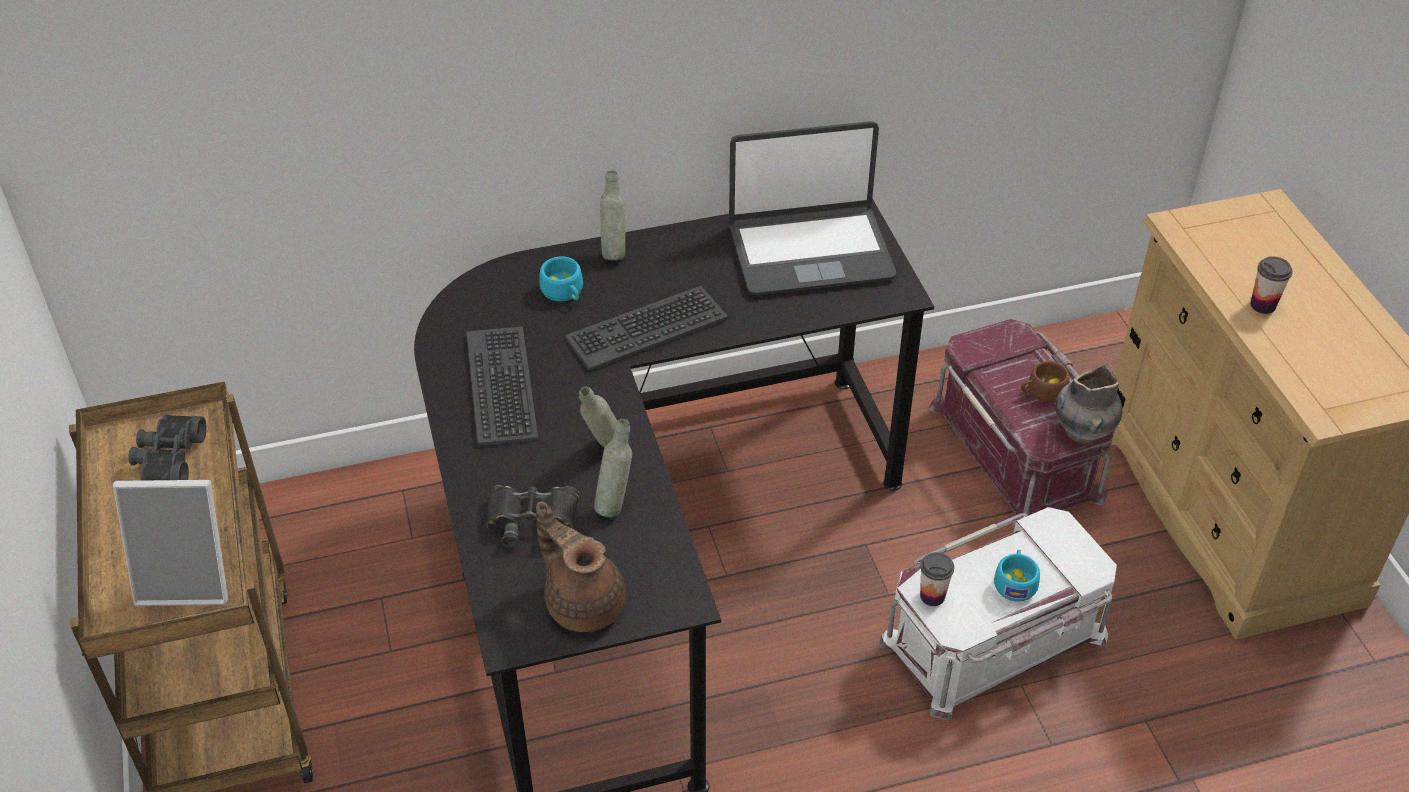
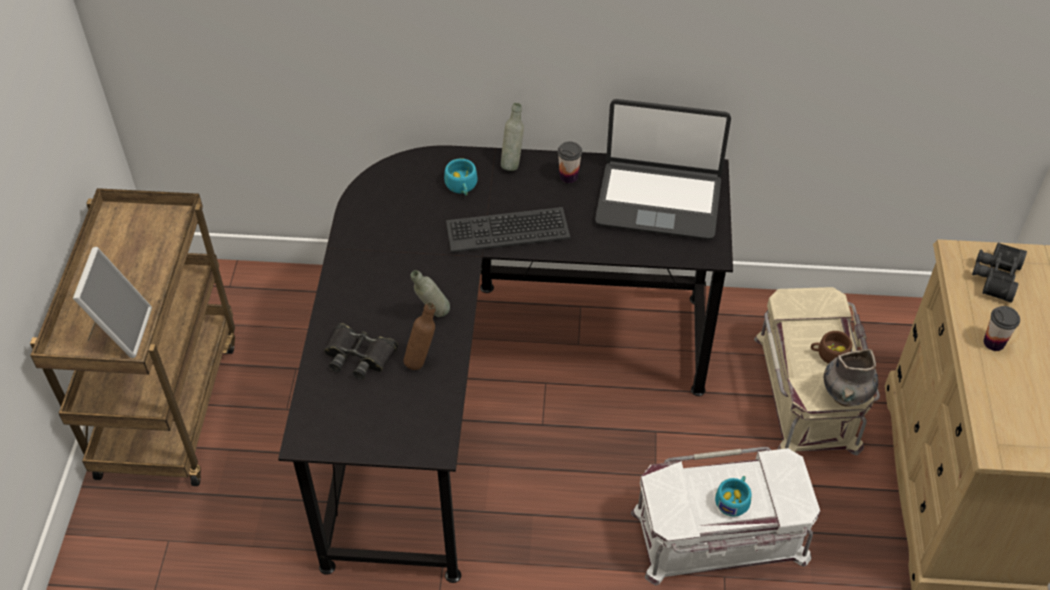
camera: 20 degrees right, 5 degrees up
picture frame [113,480,229,606] -> picture frame turned 105 degrees counterclockwise [73,247,152,358]
black binoculars [128,414,207,481] -> black binoculars moved to [972,242,1027,303]
keyboard [466,327,539,446] -> none
brown teapot [536,501,626,632] -> none
grey bottle [594,419,632,517] -> brown bottle [403,302,435,370]
cup [920,552,954,606] -> cup moved to [557,141,582,183]
red storage box [929,319,1118,526] -> beige storage box [754,287,880,456]

